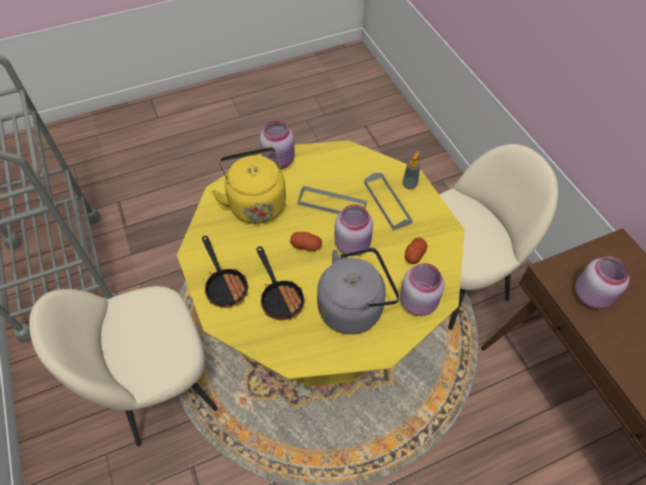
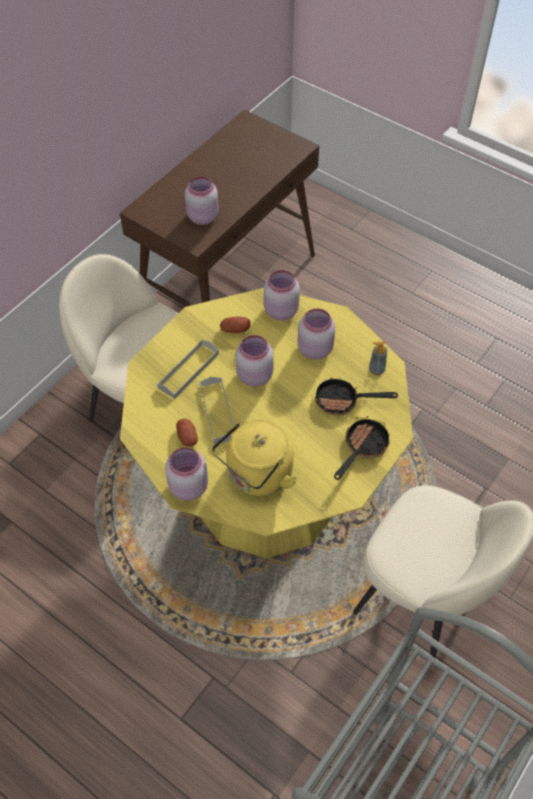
camera: 120 degrees left, 0 degrees up
frying pan [256,246,306,321] -> frying pan turned 120 degrees counterclockwise [315,378,398,416]
potato [290,232,322,251] -> potato moved to [176,419,198,447]
grey kettle [317,247,400,334] -> pink jar [298,308,335,360]
soap dispenser [402,151,421,190] -> soap dispenser moved to [369,341,387,376]

